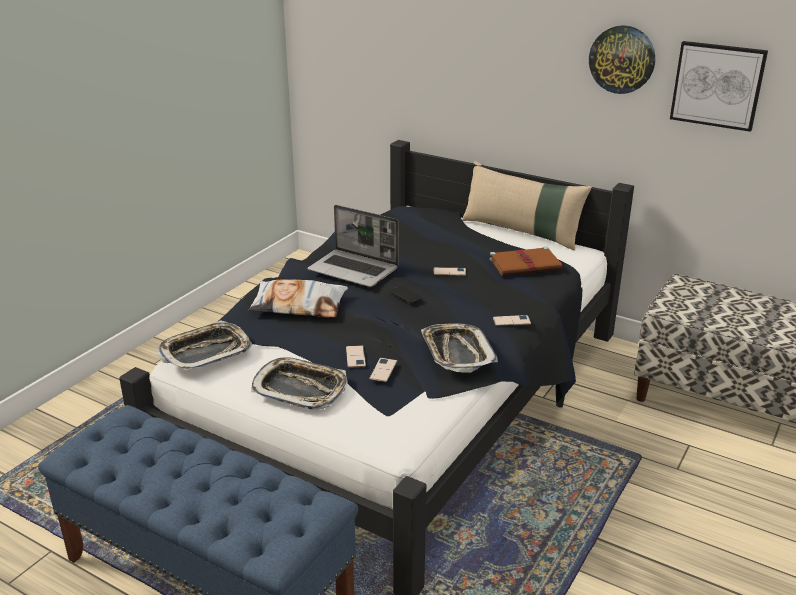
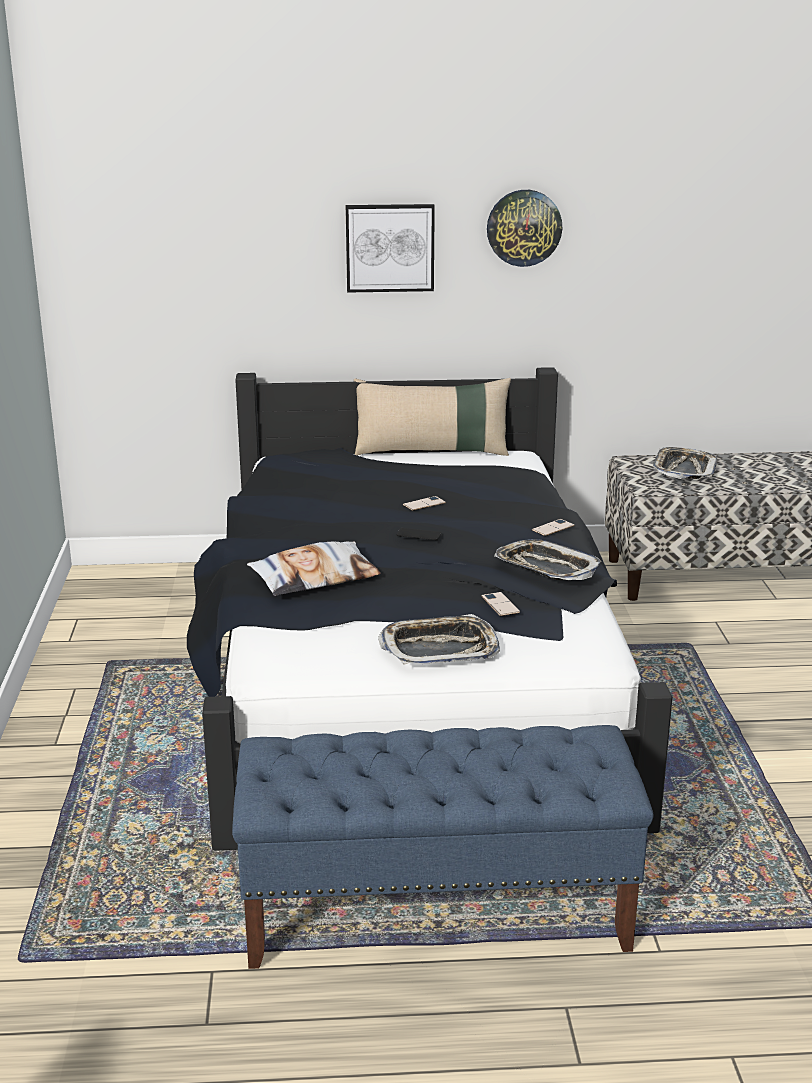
camera: 35 degrees left, 5 degrees down
tray [157,320,252,371] -> tray moved to [653,447,717,479]
laptop [307,205,399,287] -> none
phone [346,345,366,368] -> none
brown book [489,247,563,276] -> none
picture [670,41,768,132] -> picture moved to [346,204,435,293]

